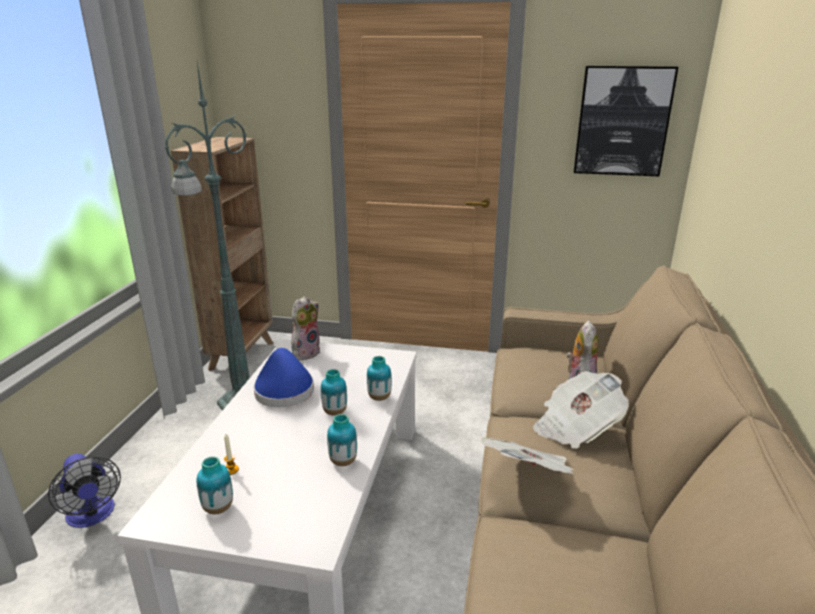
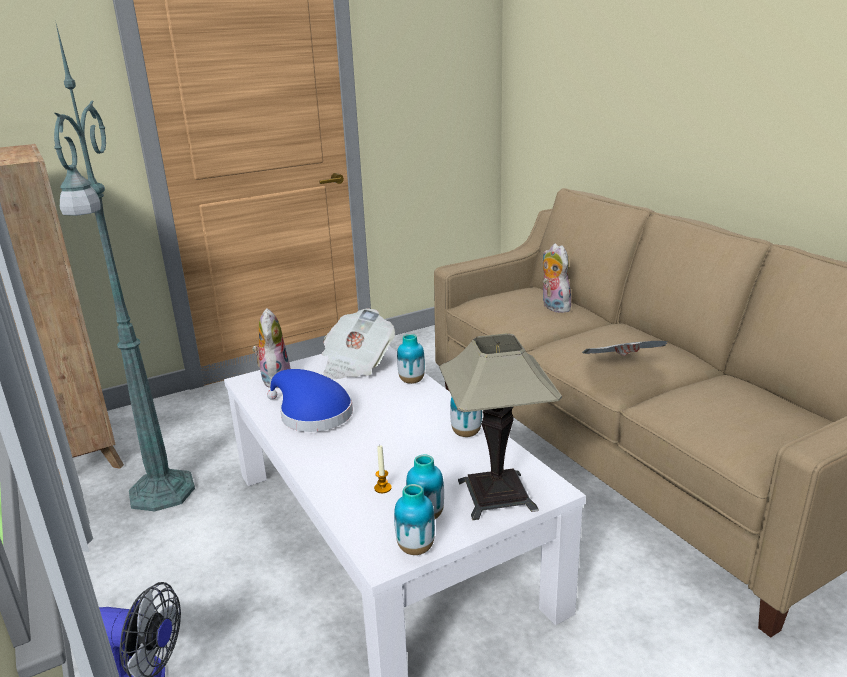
camera: 40 degrees left, 0 degrees up
vase [321,369,347,416] -> vase moved to [394,484,435,555]
newspaper [533,371,629,449] -> newspaper moved to [322,308,395,379]
picture [574,66,678,176] -> none
none -> table lamp [439,333,562,520]

